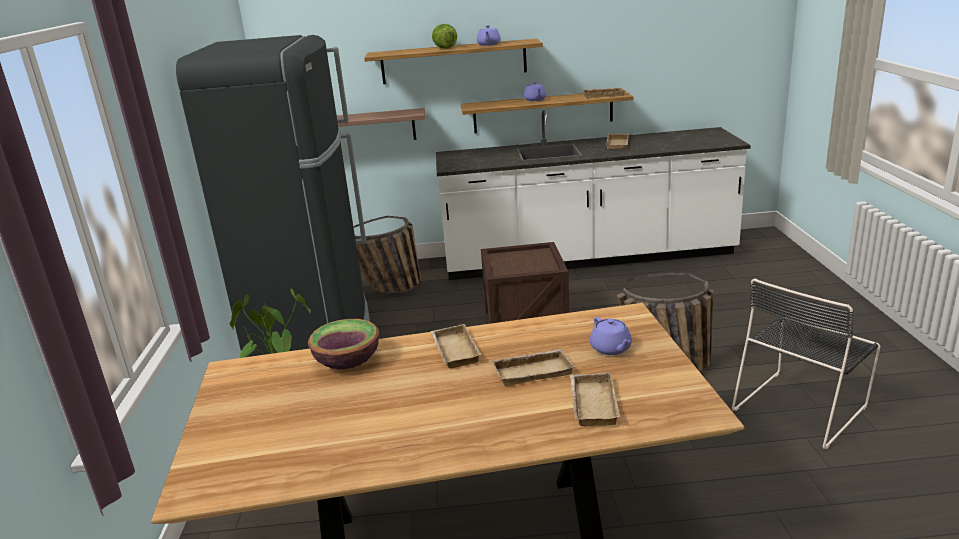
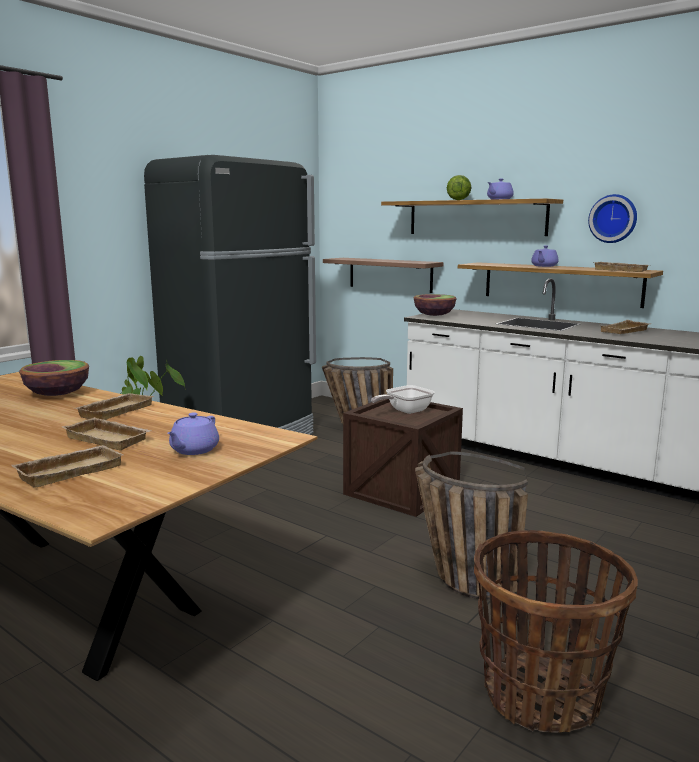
camera: 40 degrees right, 10 degrees down
black chair [732,279,881,449] -> basket [474,530,638,733]
none -> frying pan [371,385,435,414]
none -> bowl [414,294,457,316]
none -> wall clock [588,194,637,243]

